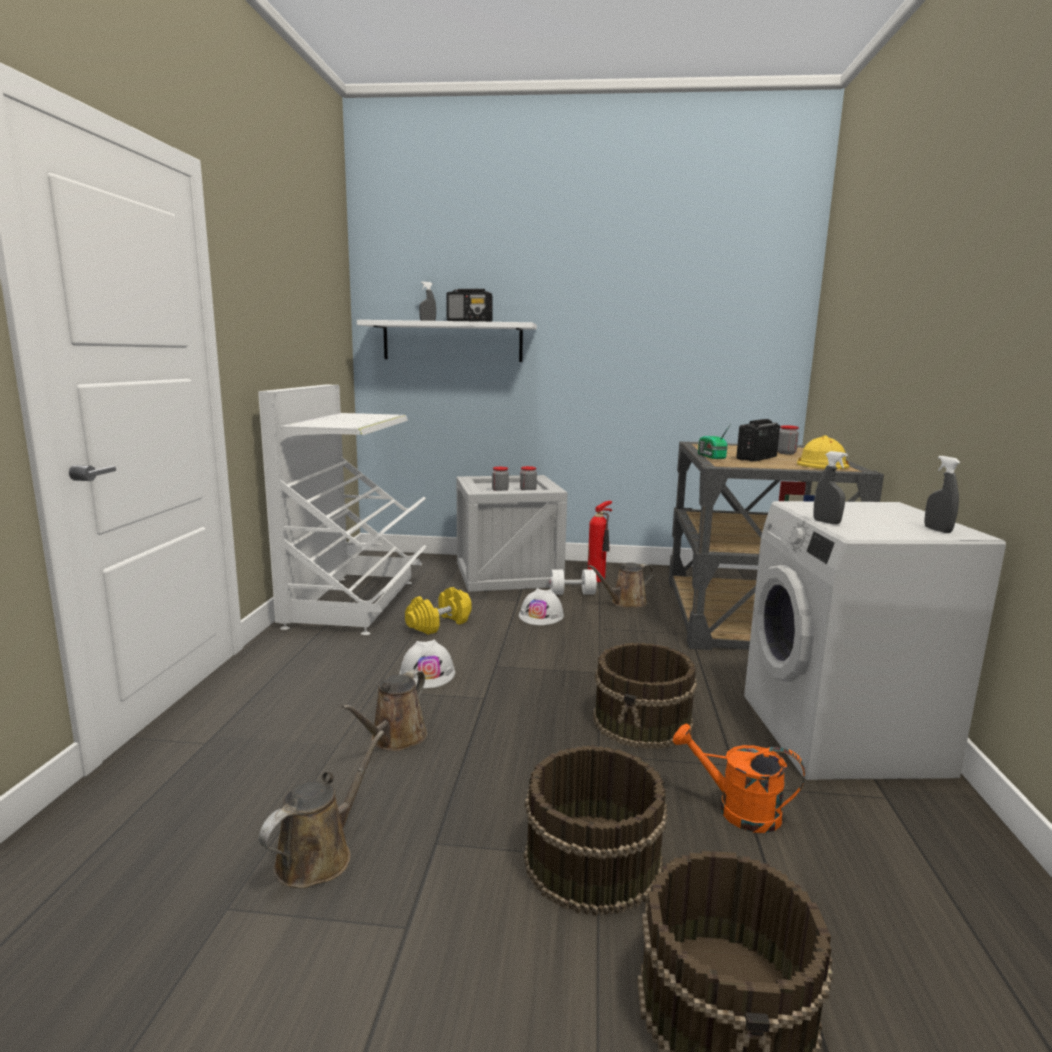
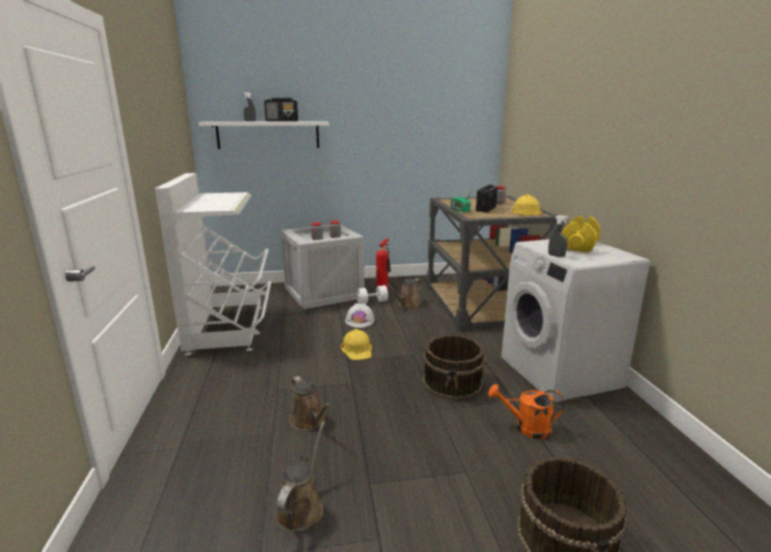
camera: 15 degrees left, 5 degrees up
brown watering can [341,670,428,751] -> brown watering can turned 45 degrees counterclockwise [289,376,330,431]
white hard hat [399,640,455,688] -> none
yellow dumbbell [405,587,472,635] -> yellow dumbbell moved to [561,216,601,253]
brown bucket [524,745,667,916] -> none
grey spray bottle [924,456,960,533] -> none
none -> yellow hard hat [341,329,372,360]

